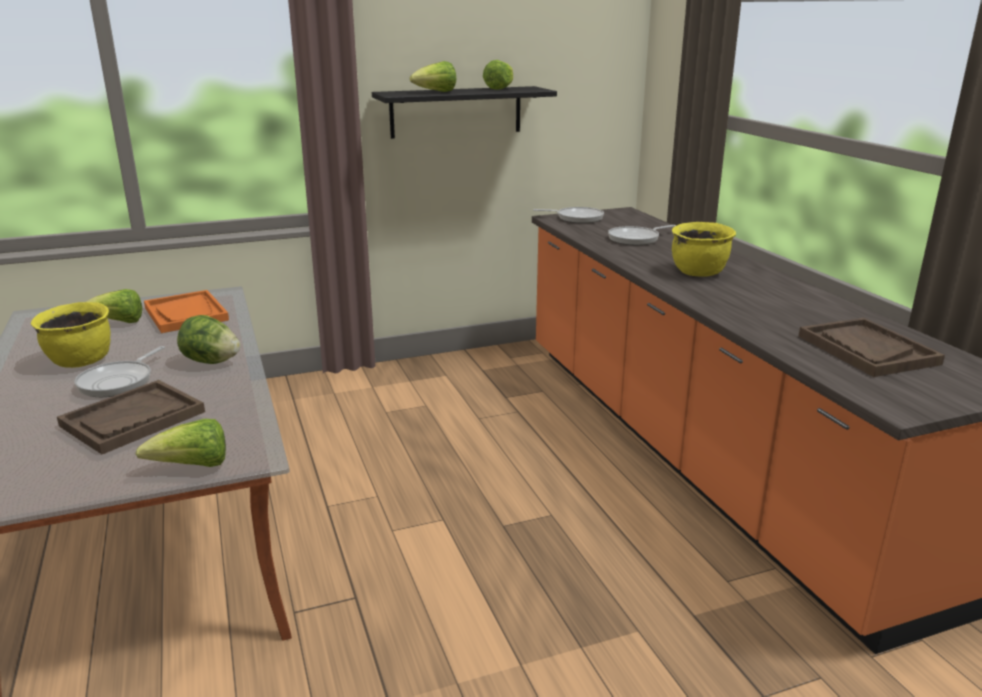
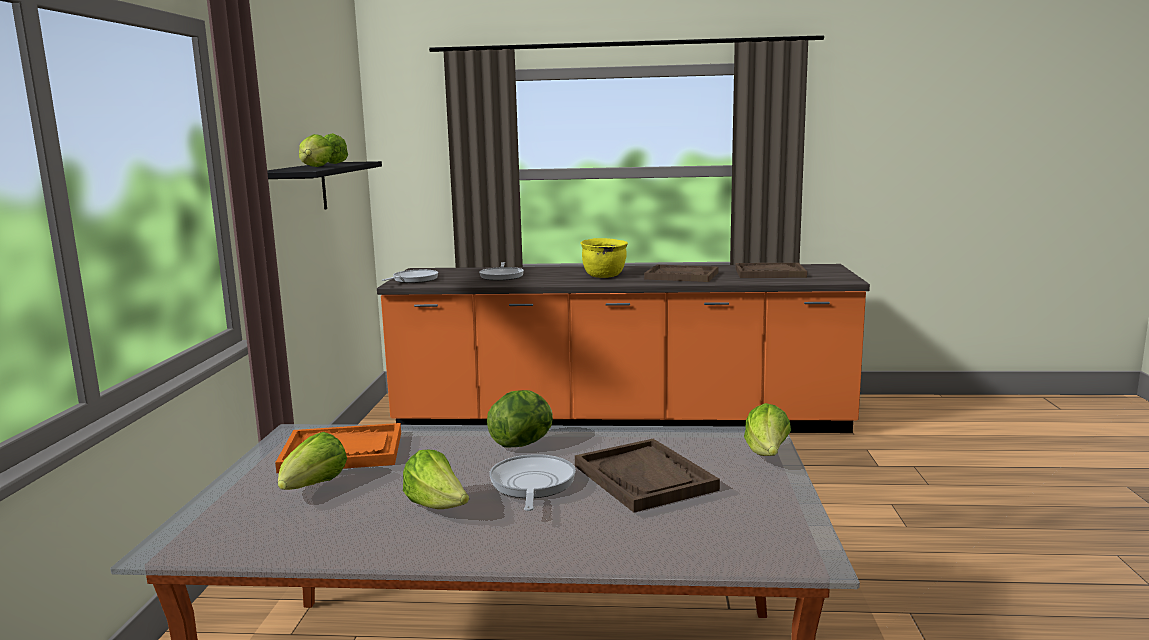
camera: 65 degrees left, 10 degrees down
yellow cooking pot [31,302,111,368] -> lettuce [403,450,469,509]
frying pan [74,346,165,397] -> frying pan turned 135 degrees counterclockwise [489,454,576,511]
none -> brown tray [644,265,718,282]

